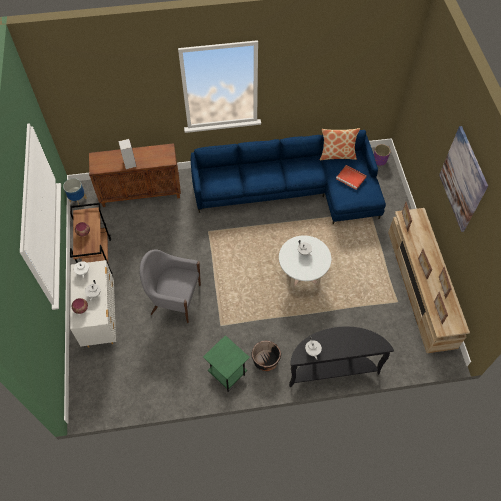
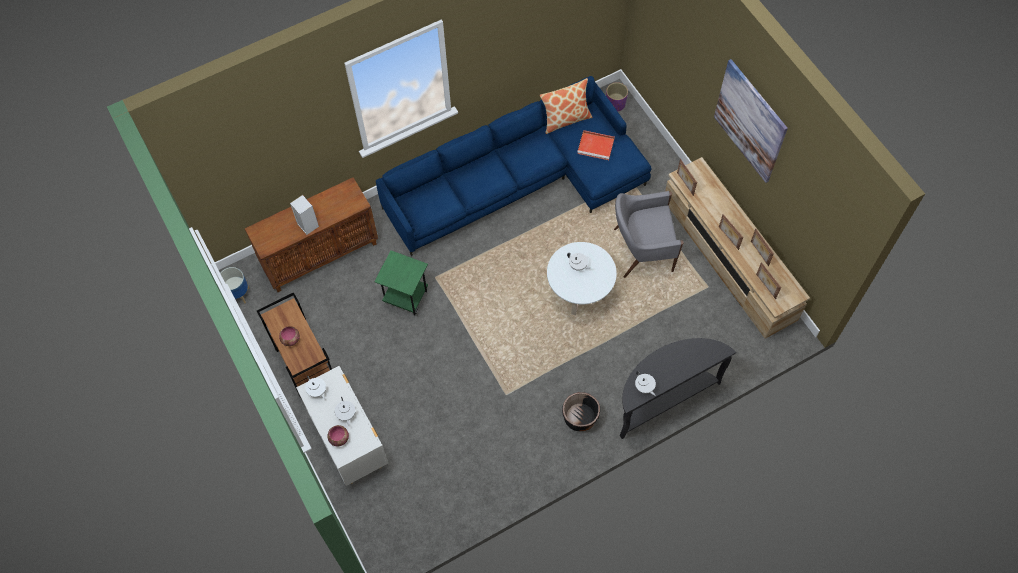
camera: 20 degrees left, 5 degrees up
grey armchair [140,250,201,323] -> grey armchair moved to [614,191,684,278]
green side table [203,335,250,392] -> green side table moved to [374,250,428,315]

